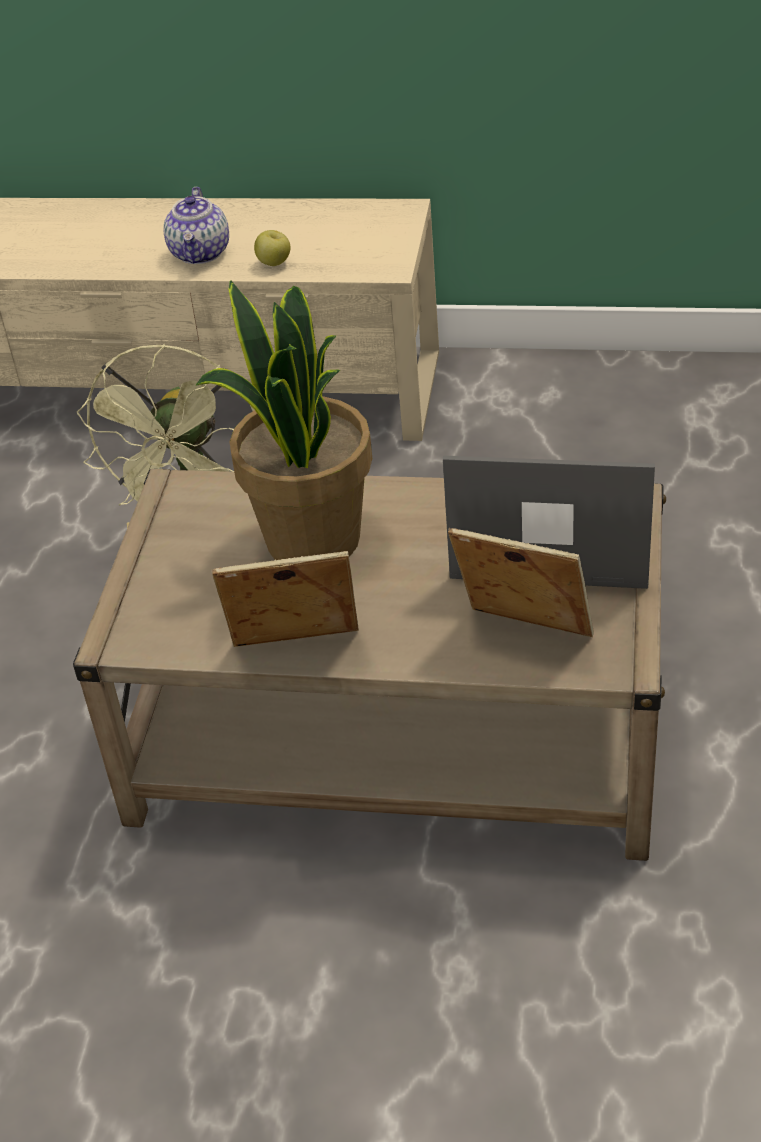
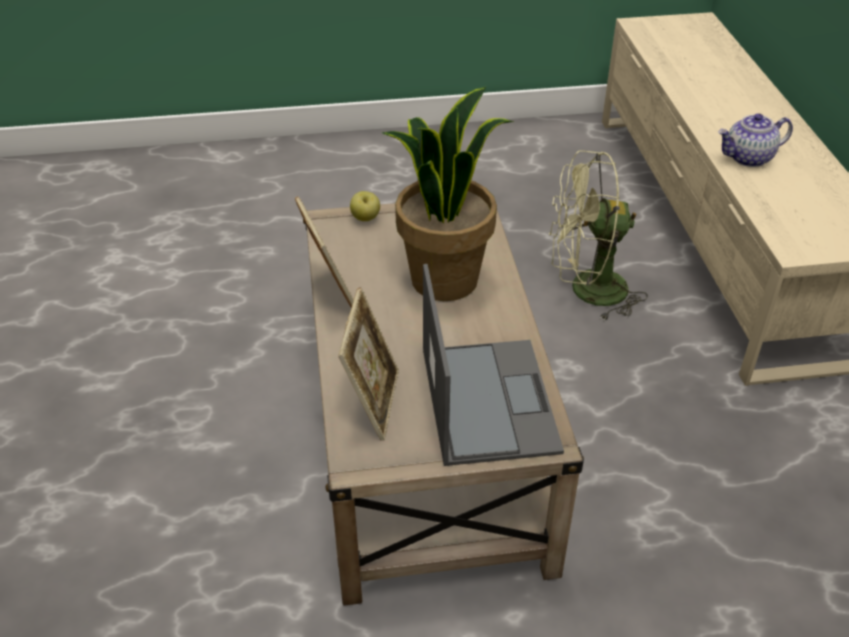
camera: 70 degrees right, 0 degrees up
apple [254,230,291,266] -> apple moved to [350,191,380,221]

